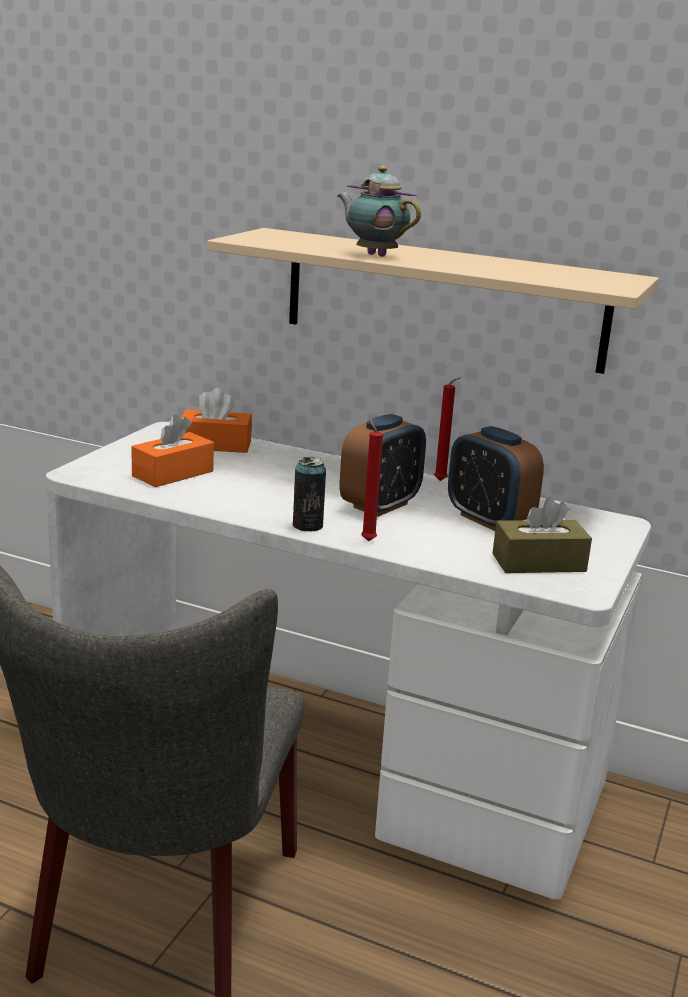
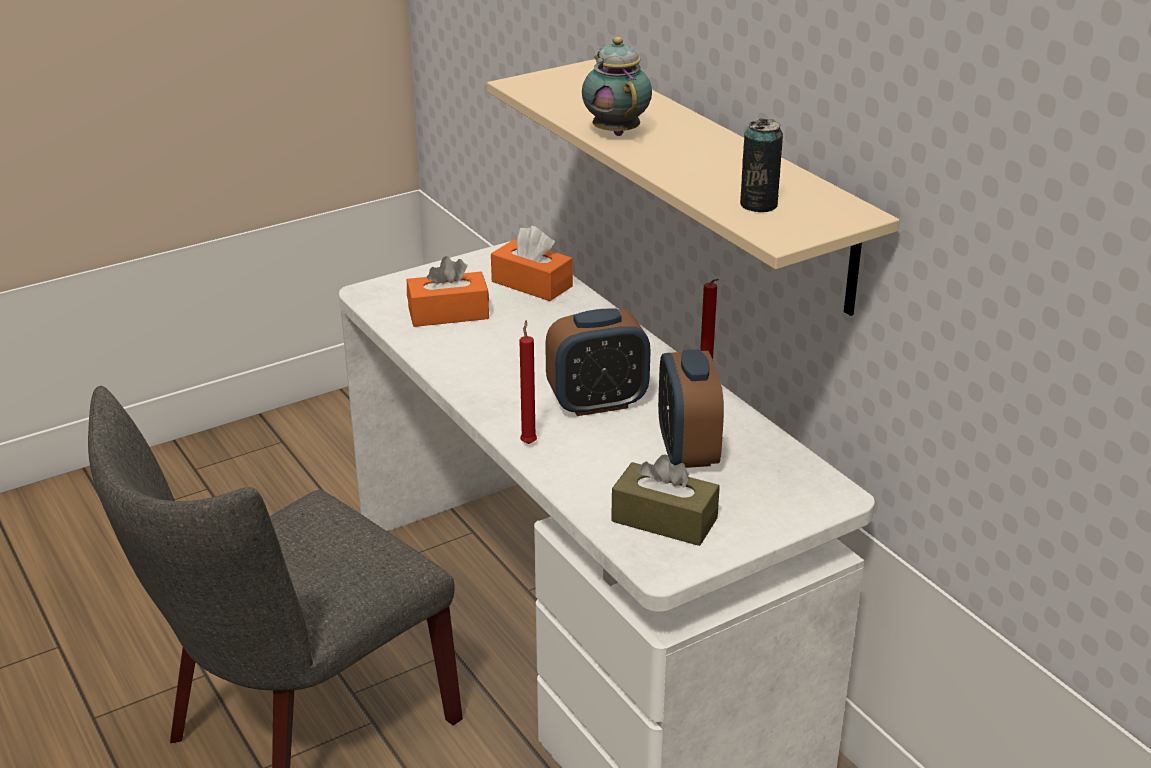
camera: 35 degrees right, 10 degrees up
can [292,457,326,531] -> can moved to [740,119,783,212]

